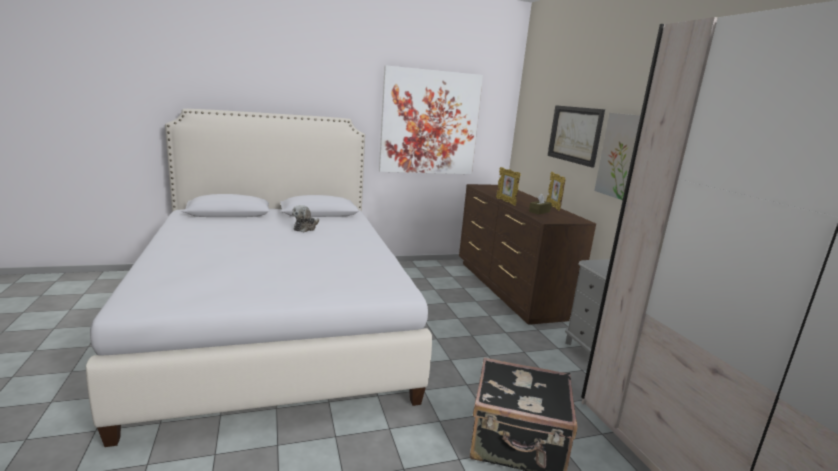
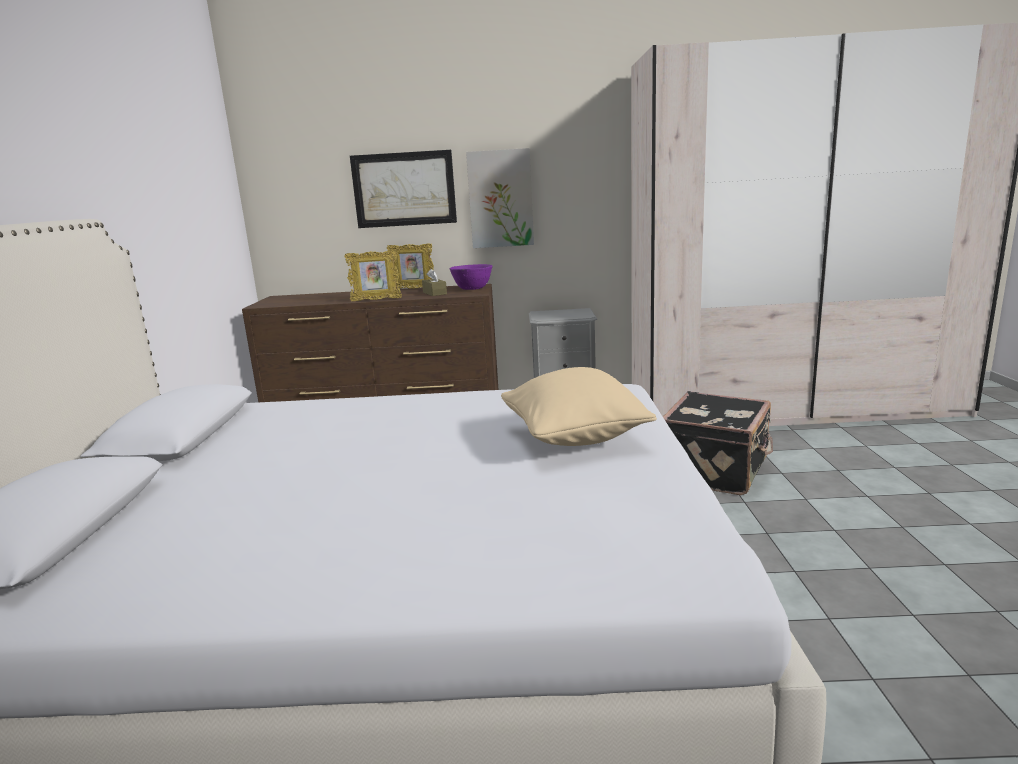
camera: 70 degrees left, 0 degrees up
plush toy [292,205,319,232] -> none
picture [379,65,483,174] -> none
none -> purple bowl [449,264,492,290]
none -> beige pillow [501,367,657,446]

